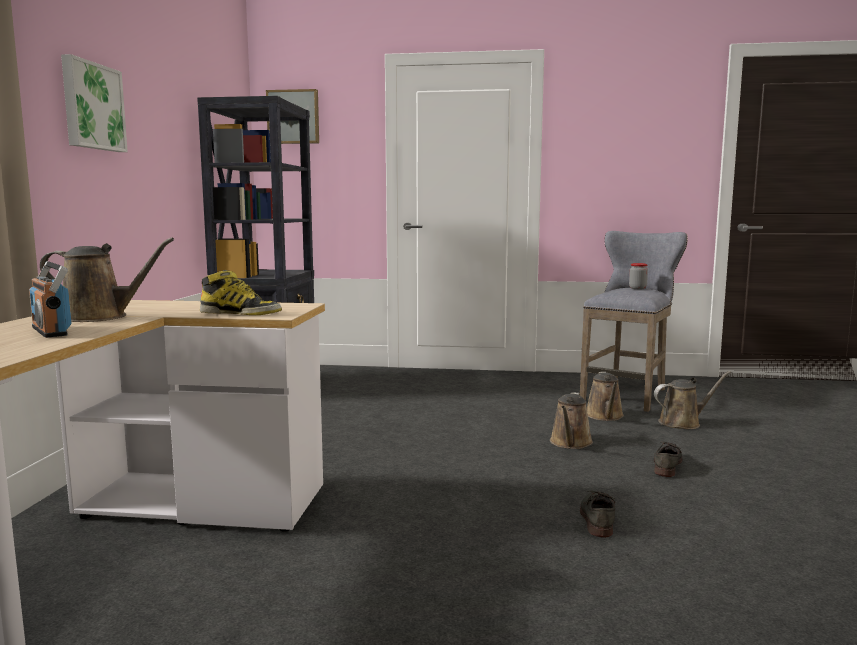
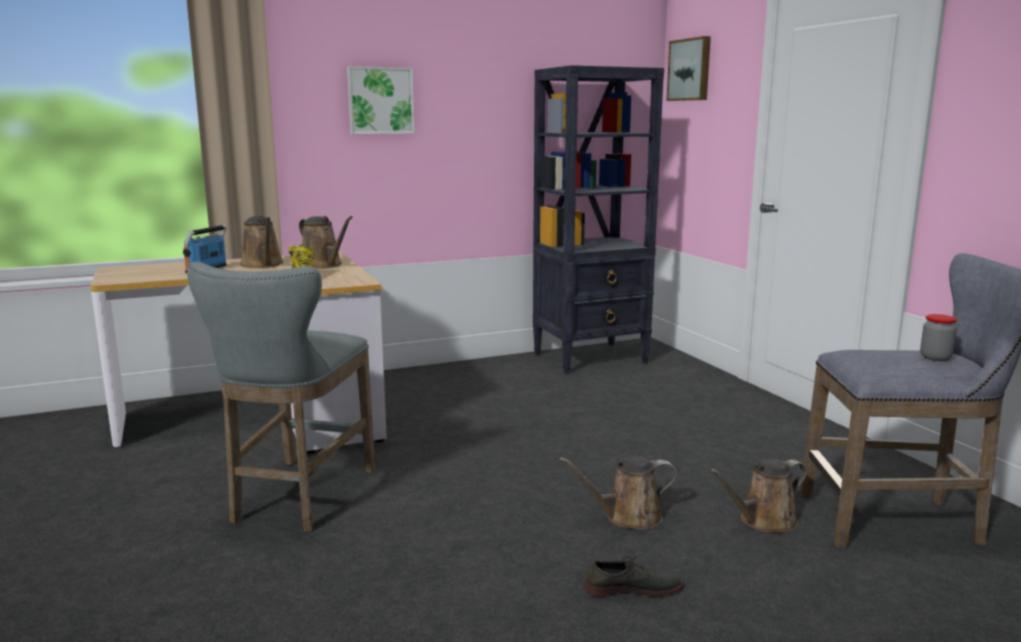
camera: 60 degrees right, 5 degrees up
grey shoe [580,491,615,538] -> none
brown watering can [654,371,731,429] -> brown watering can moved to [299,216,353,269]
none -> grey stool [187,262,375,532]

